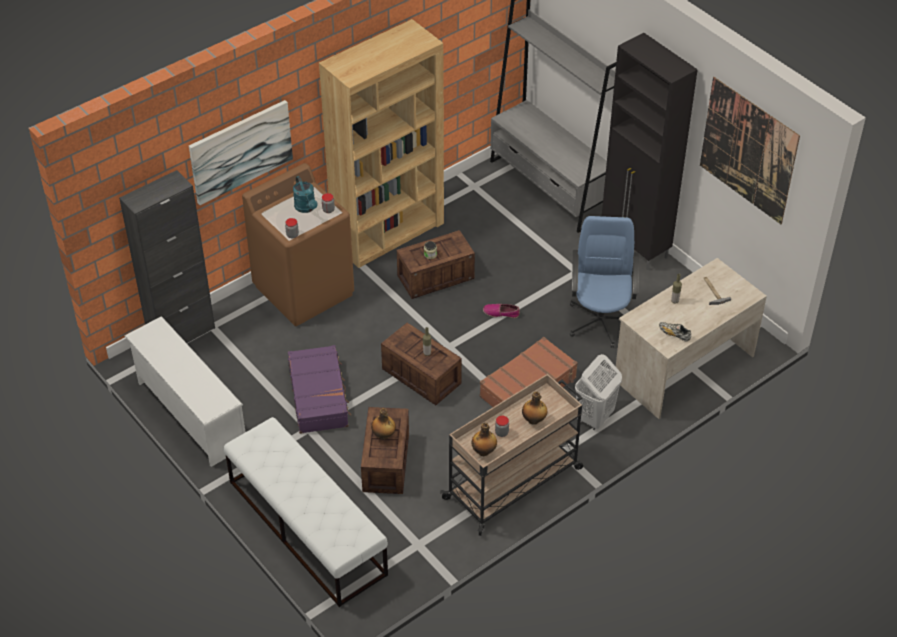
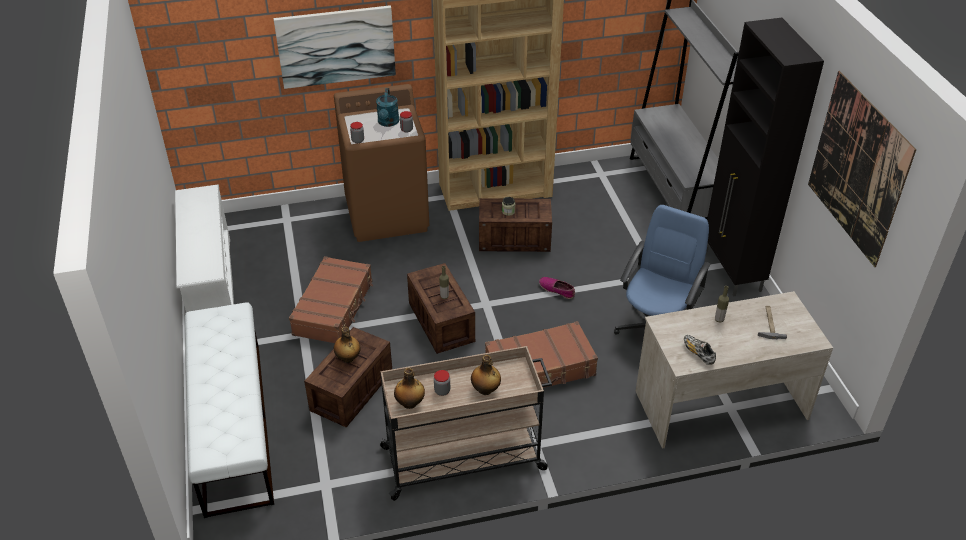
camera: 25 degrees right, 5 degrees down
black cabinet [119,170,215,343] -> none
purple suitcase [288,345,351,434] -> brown suitcase [289,256,373,343]
white laundry basket [575,354,622,431] -> none

